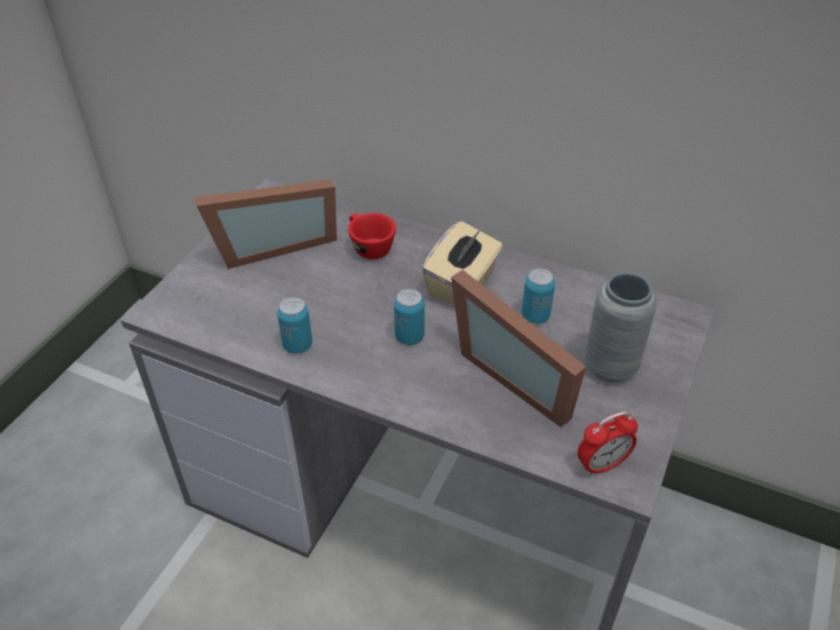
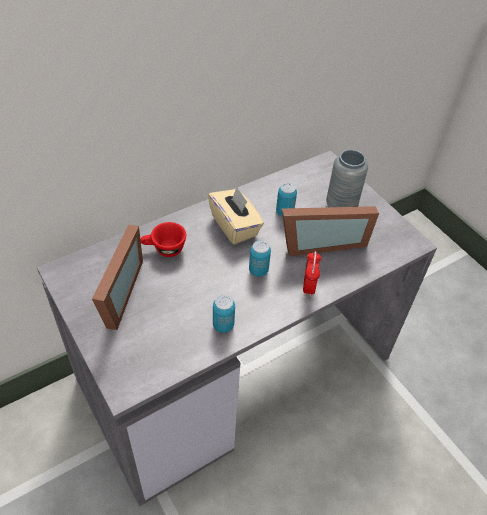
camera: 60 degrees left, 5 degrees up
alarm clock [577,412,638,476] -> alarm clock moved to [303,251,321,297]

